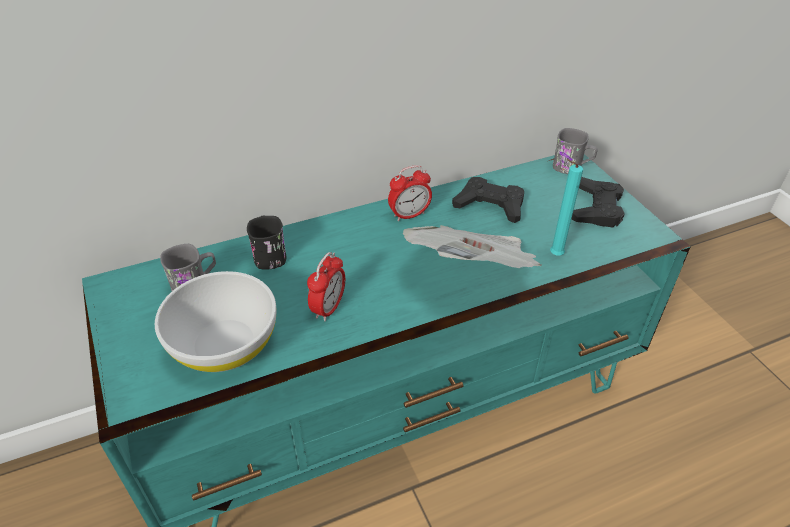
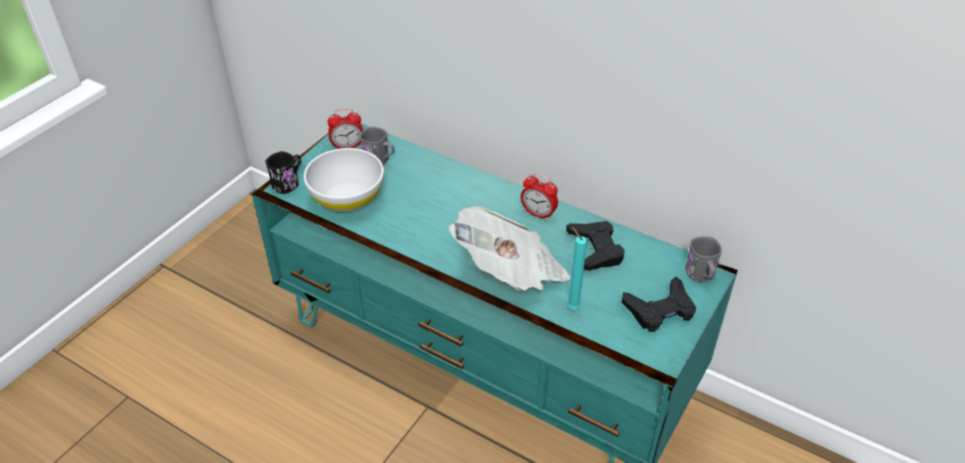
camera: 55 degrees right, 0 degrees up
black mug [247,216,287,270] -> black mug moved to [265,151,301,194]
alarm clock [307,252,345,321] -> alarm clock moved to [327,108,363,149]

